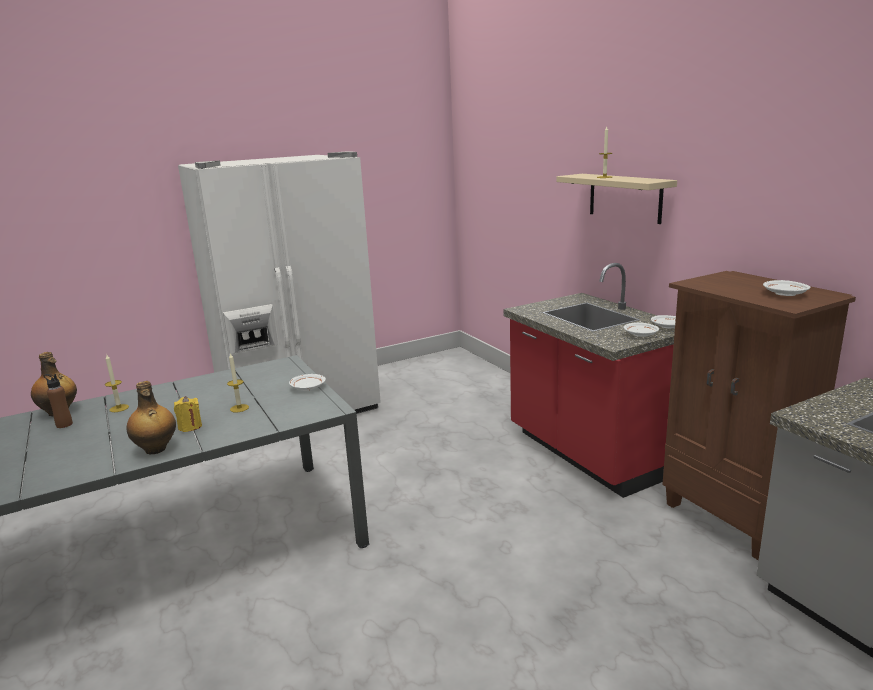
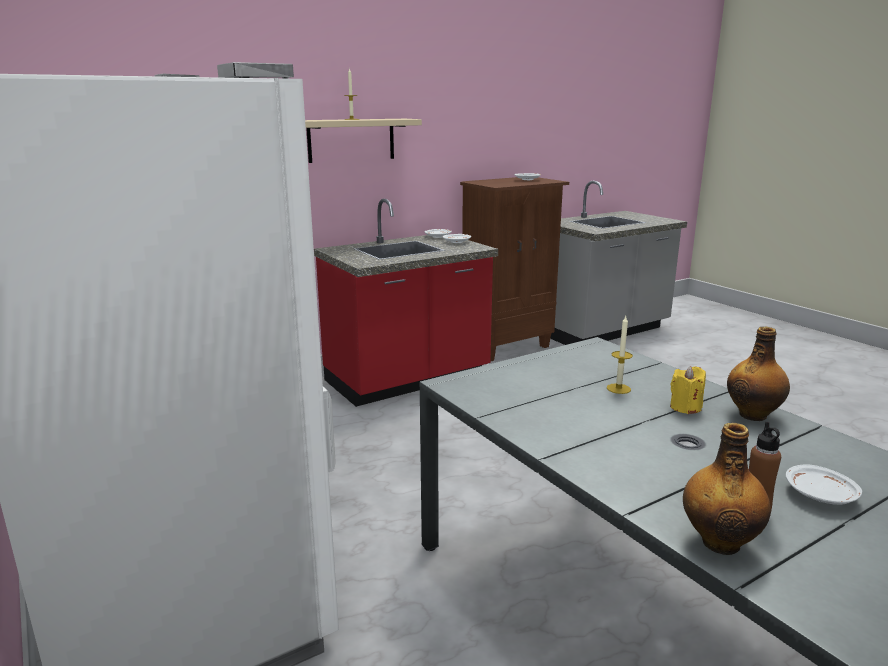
camera: 95 degrees left, 0 degrees up
candle [105,355,129,412] -> none
white plate [289,374,326,391] -> white plate moved to [785,465,862,505]

